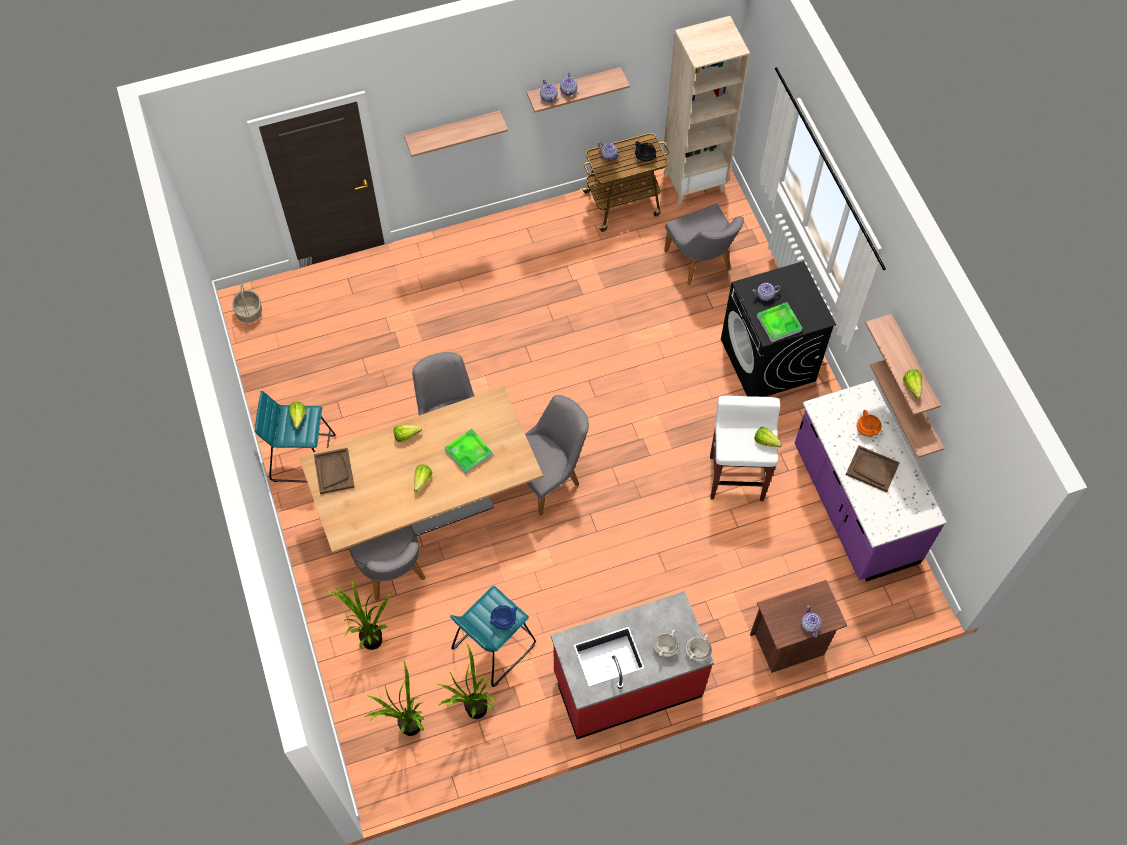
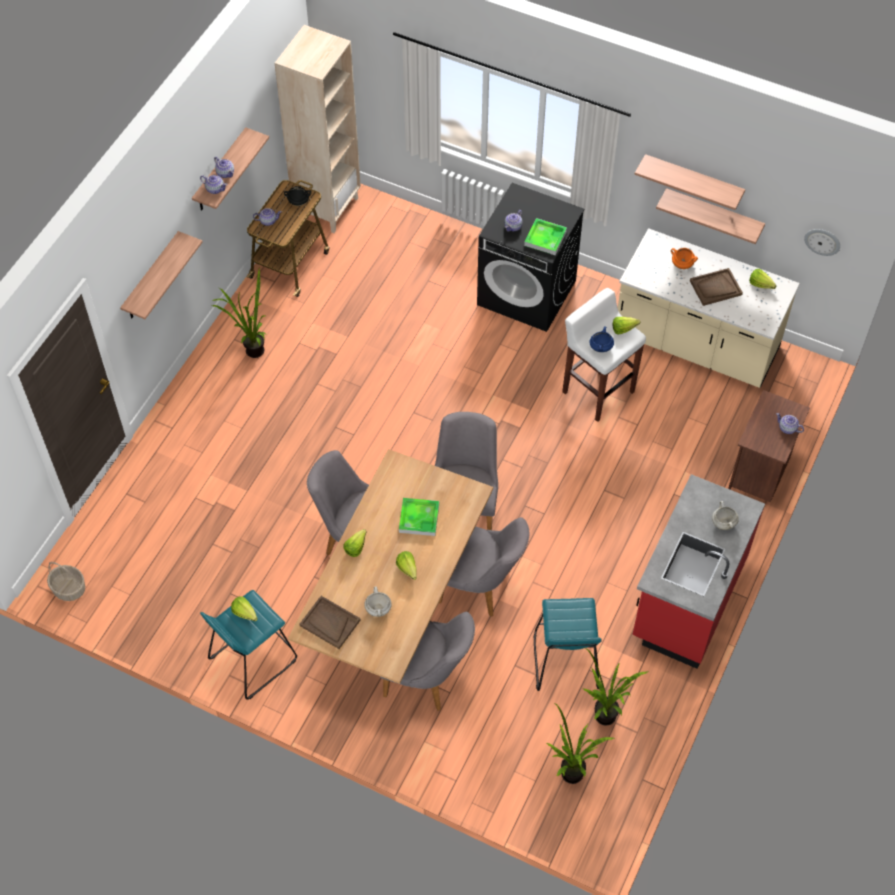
camera: 45 degrees left, 5 degrees down
potted plant [324,579,392,650] -> potted plant moved to [212,269,266,358]
blue cooking pot [490,605,517,630] -> blue cooking pot moved to [589,326,614,352]
grey chair [664,204,744,285] -> grey chair moved to [439,517,529,617]
white cooking pot [685,634,712,662] -> white cooking pot moved to [364,587,392,617]
purple counter [795,380,947,582] -> beige counter [618,228,800,388]
lettuce [903,369,922,399] -> lettuce moved to [749,269,776,289]
none -> wall clock [804,229,840,256]

